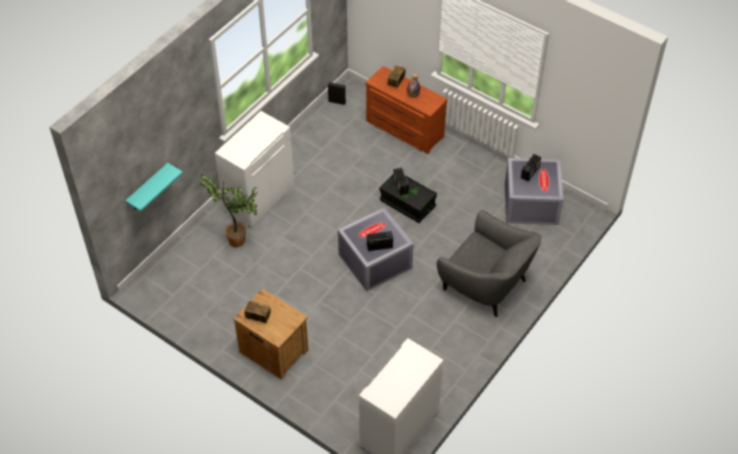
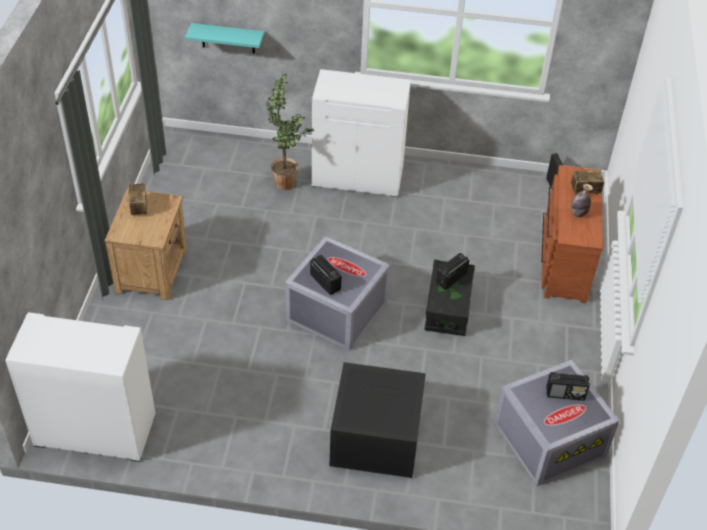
camera: 60 degrees right, 5 degrees down
grey armchair [437,210,541,317] -> black storage box [330,362,426,478]

